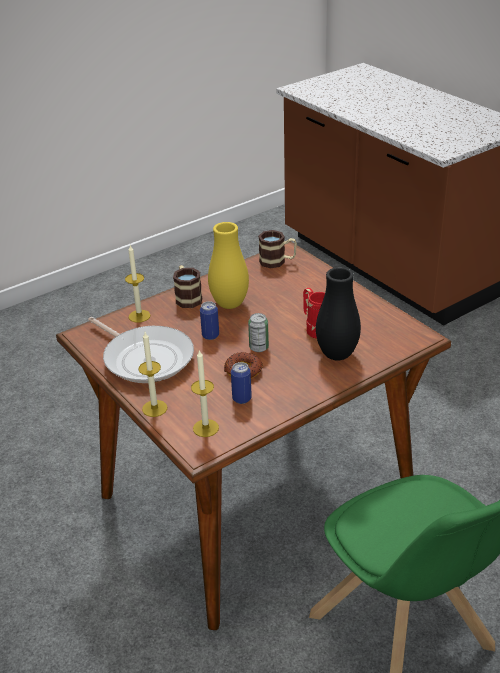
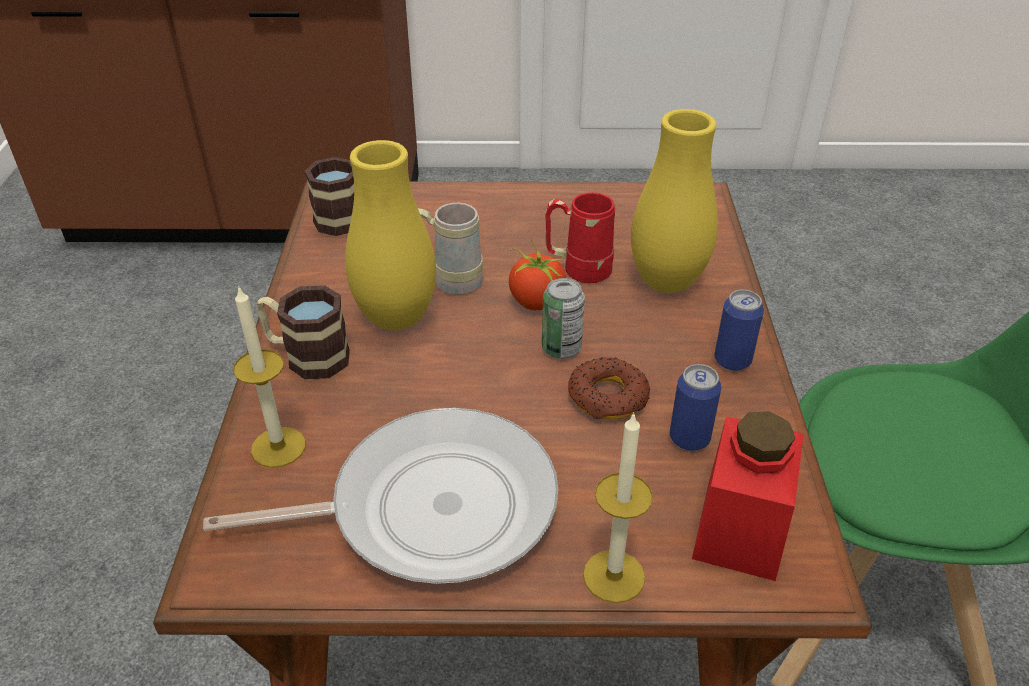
camera: 55 degrees left, 5 degrees up
candle [191,350,219,437] -> red jar [692,411,804,581]
can [200,301,219,340] -> can moved to [714,290,764,371]
black vase [316,267,361,360] -> yellow vase [631,109,718,293]
none -> beige mug [418,203,483,295]
none -> tomato [509,239,566,310]

